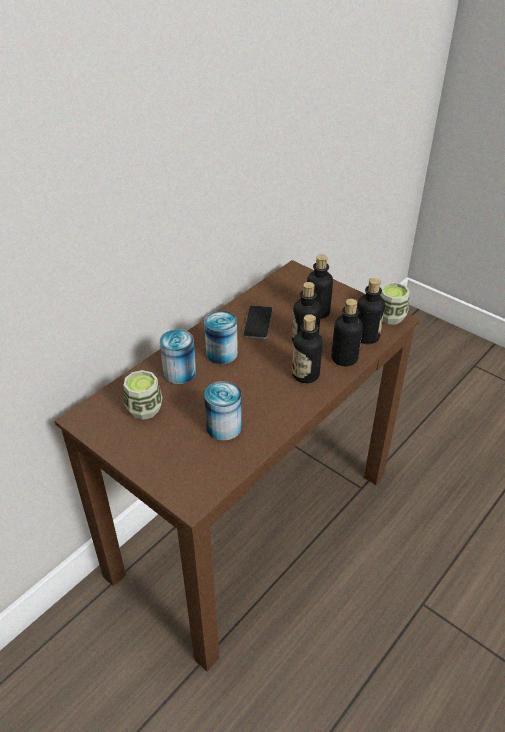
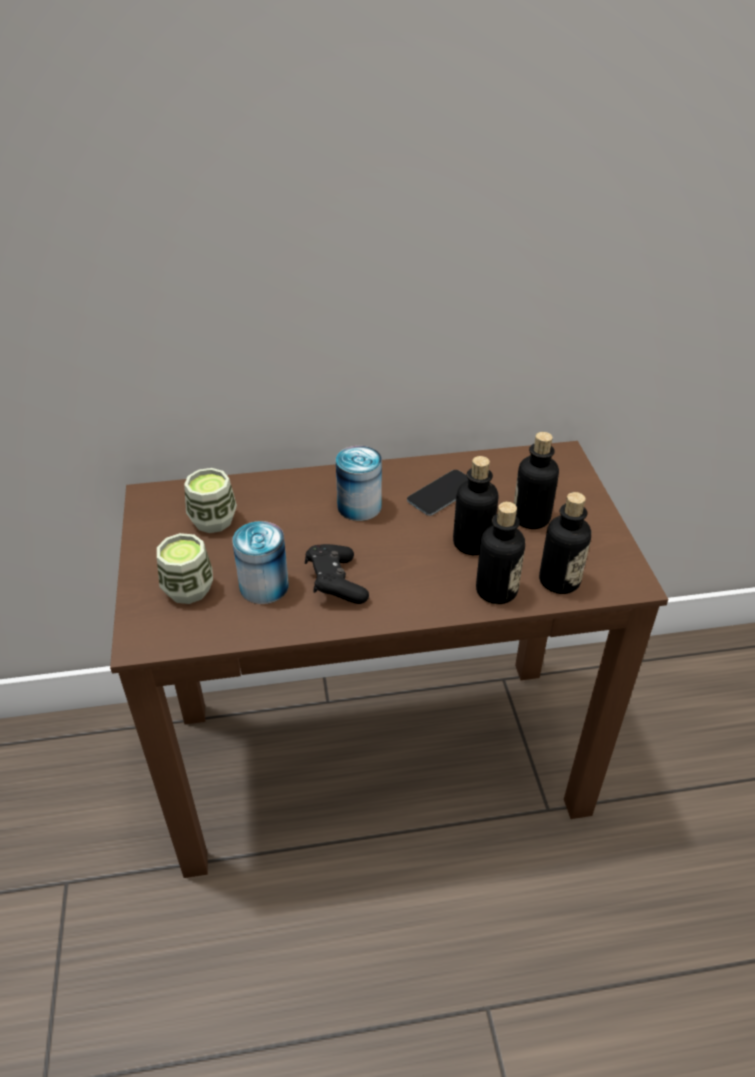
camera: 40 degrees right, 0 degrees up
can [160,329,196,384] -> none
bottle [292,314,323,383] -> none
cup [380,282,410,325] -> cup moved to [157,533,213,604]
none -> black game controller [305,544,369,604]

